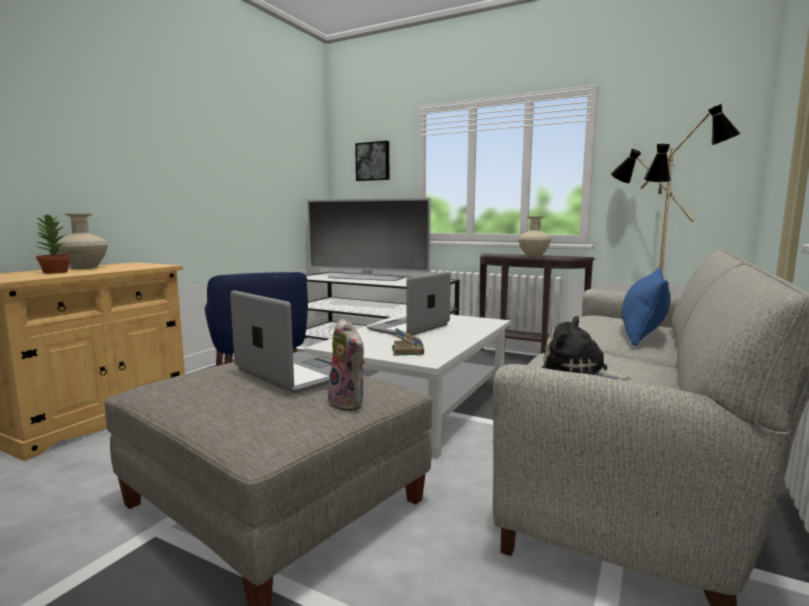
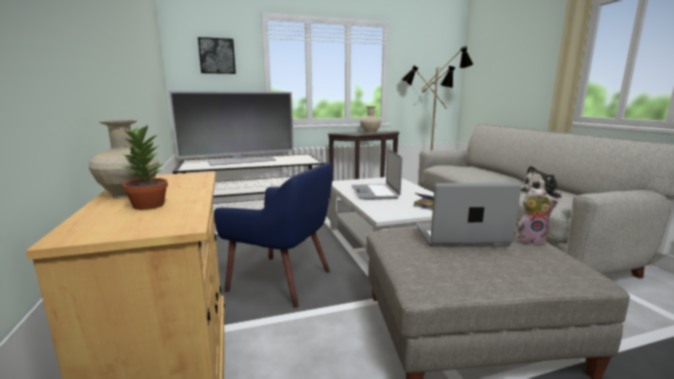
camera: 45 degrees left, 5 degrees up
blue pillow [621,268,671,346] -> none

